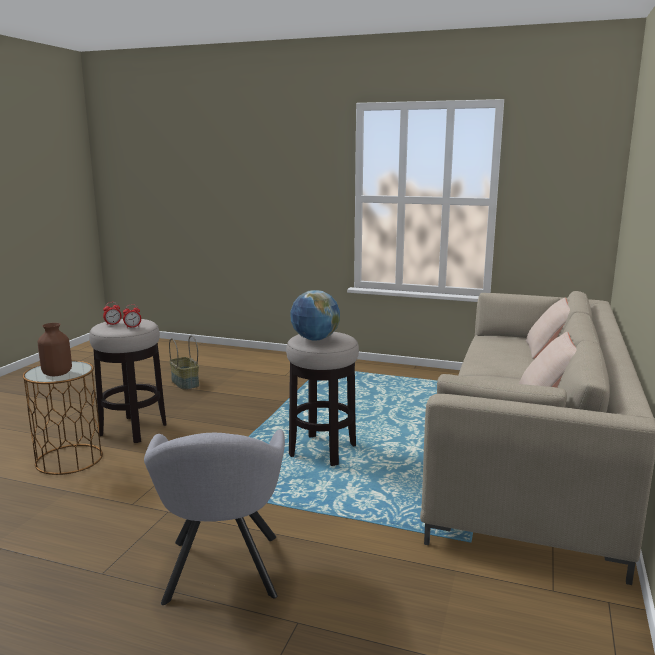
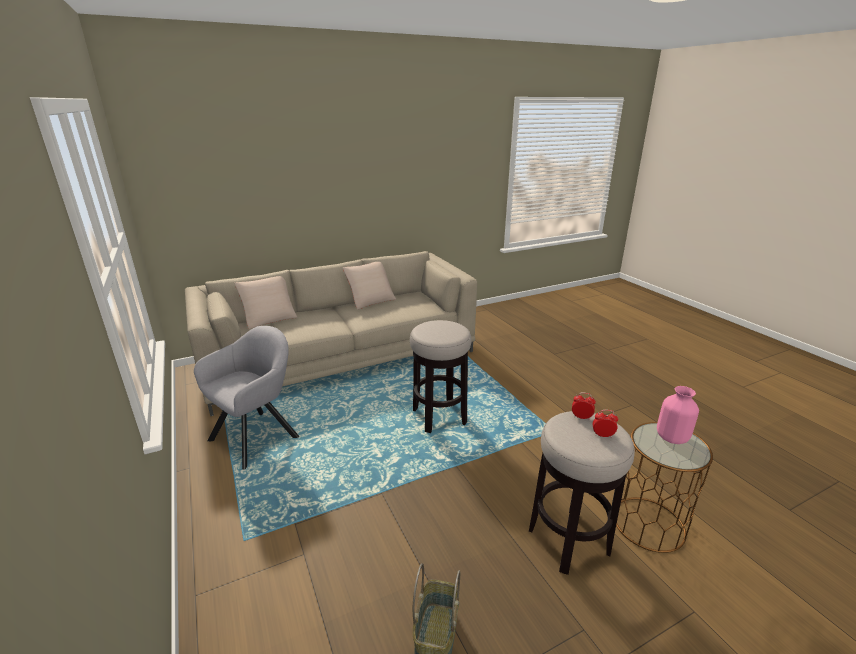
camera: 135 degrees left, 10 degrees up
brown vase [38,323,72,376] -> pink vase [657,386,699,444]
grey armchair [144,429,285,605] -> grey armchair moved to [194,326,299,470]
globe [291,290,340,340] -> none

